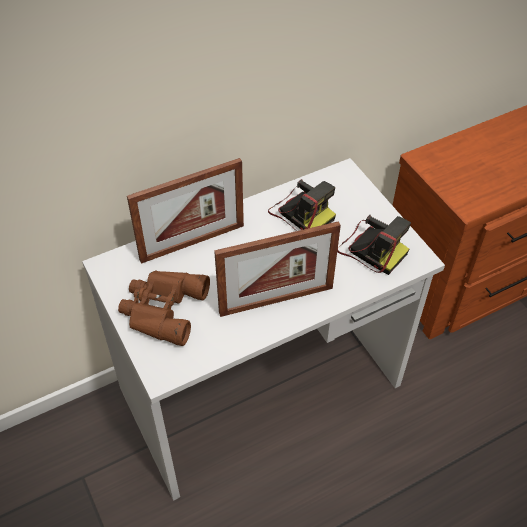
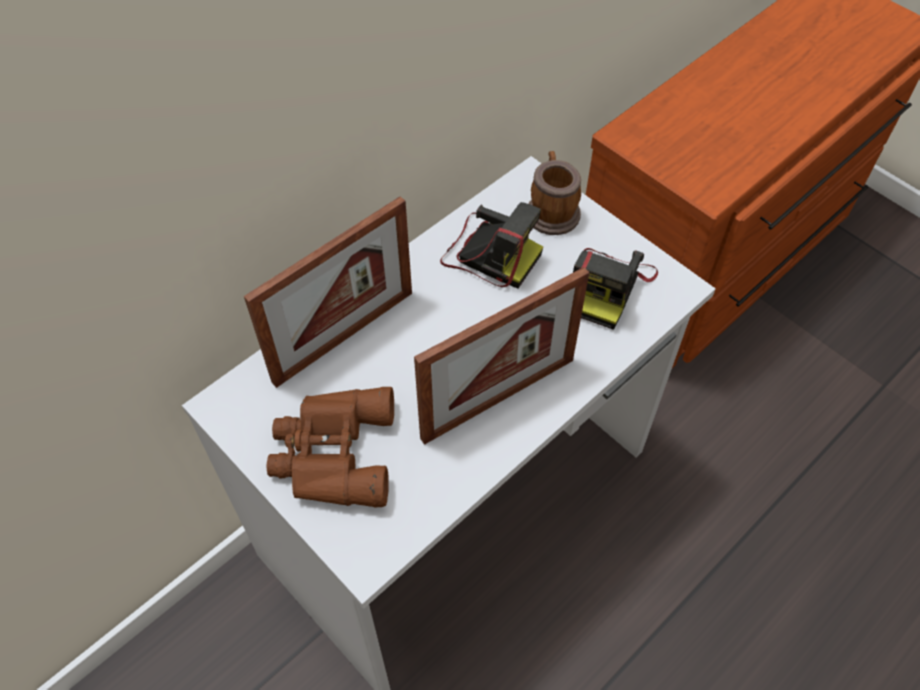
camera: 15 degrees left, 5 degrees up
camera [337,215,411,275] -> camera turned 90 degrees clockwise [573,248,658,330]
none -> mug [528,151,581,235]

